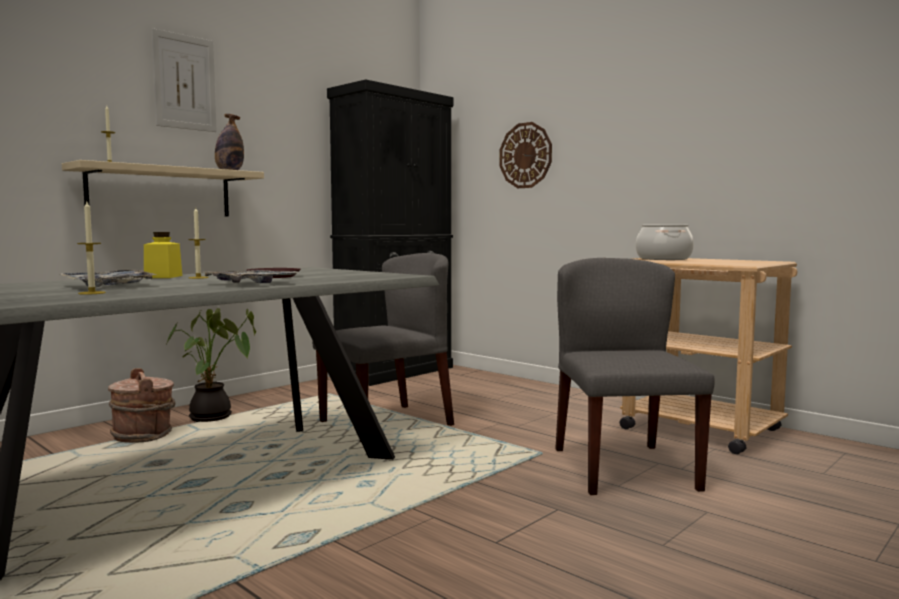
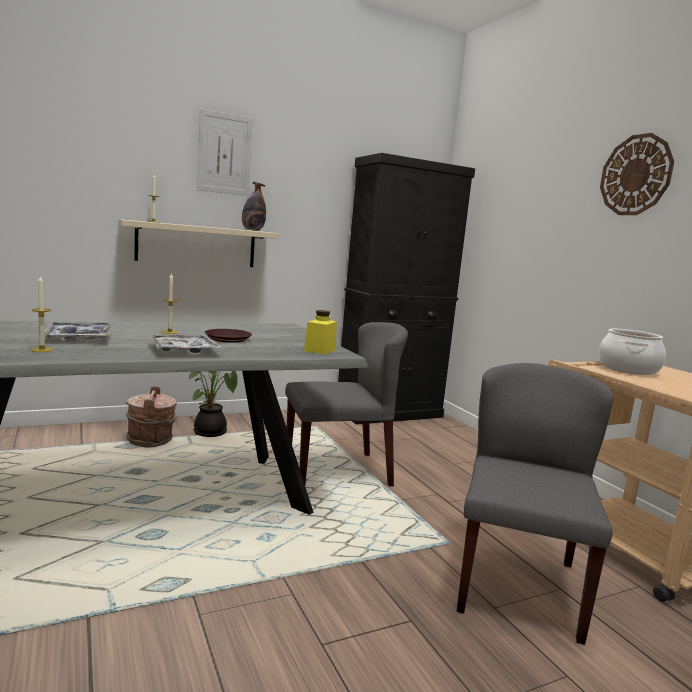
camera: 20 degrees right, 5 degrees up
yellow jar [144,232,182,278] -> yellow jar moved to [304,310,337,355]
wall clock [499,122,552,188] -> wall clock moved to [600,133,674,215]

